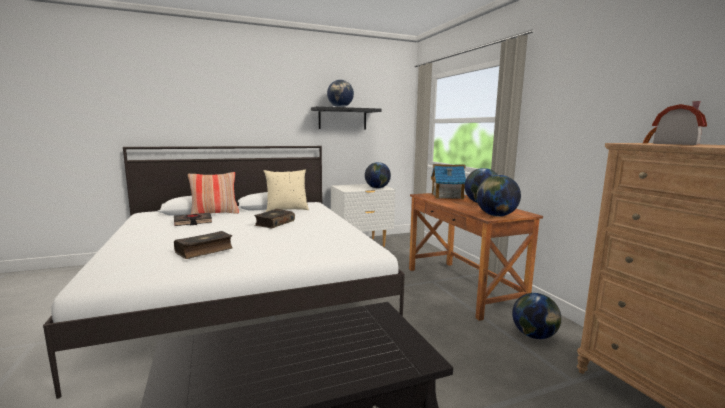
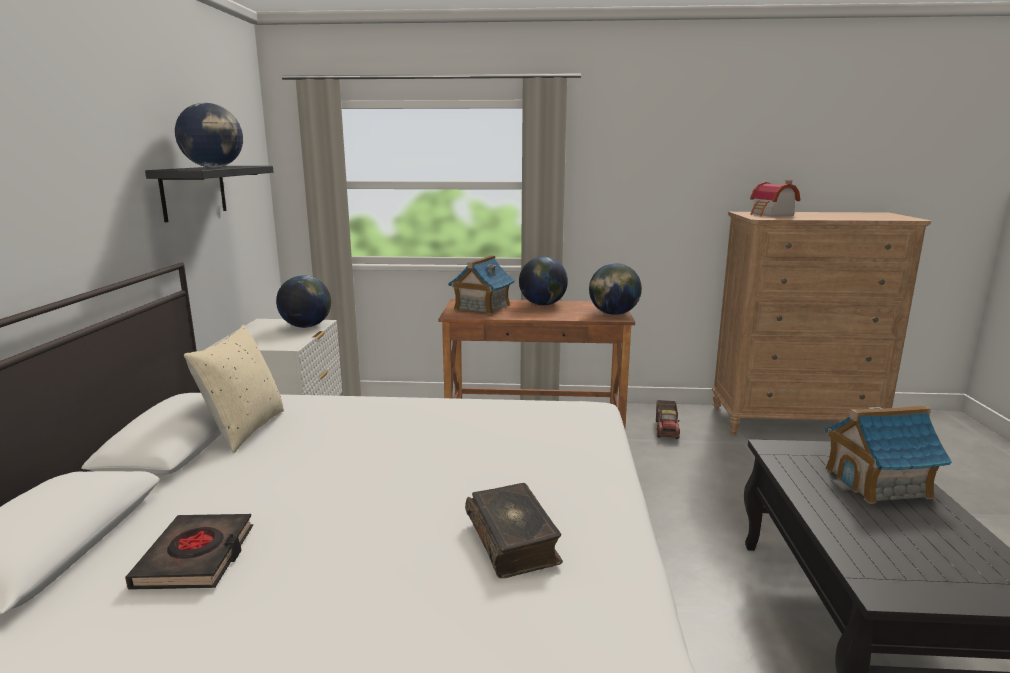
camera: 65 degrees left, 5 degrees up
pillow [188,172,239,214] -> none
book [254,209,295,229] -> none
globe [512,293,562,339] -> toy truck [656,400,680,439]
none -> toy house [825,405,952,504]

